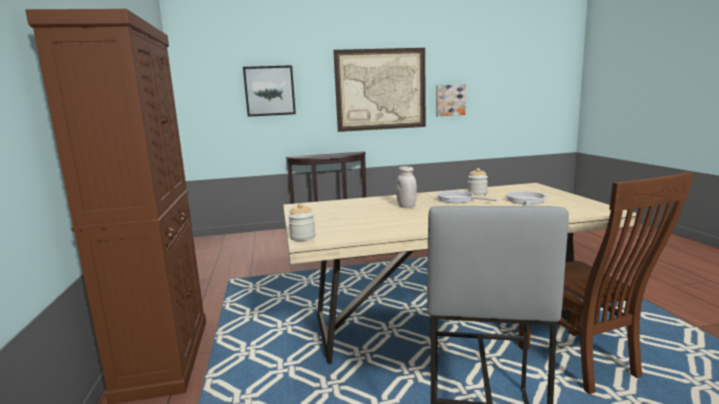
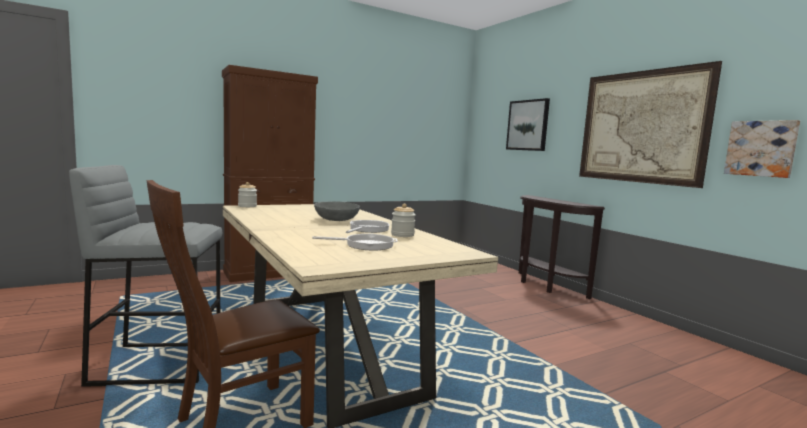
camera: 70 degrees right, 5 degrees down
white jar [396,166,417,208] -> grey bowl [314,201,360,221]

